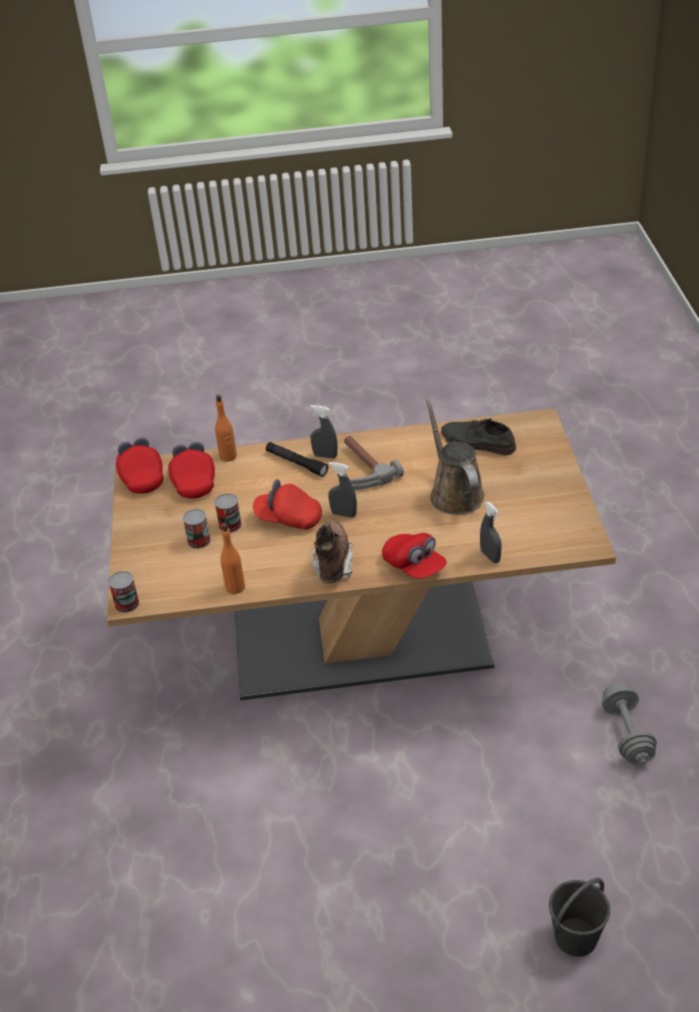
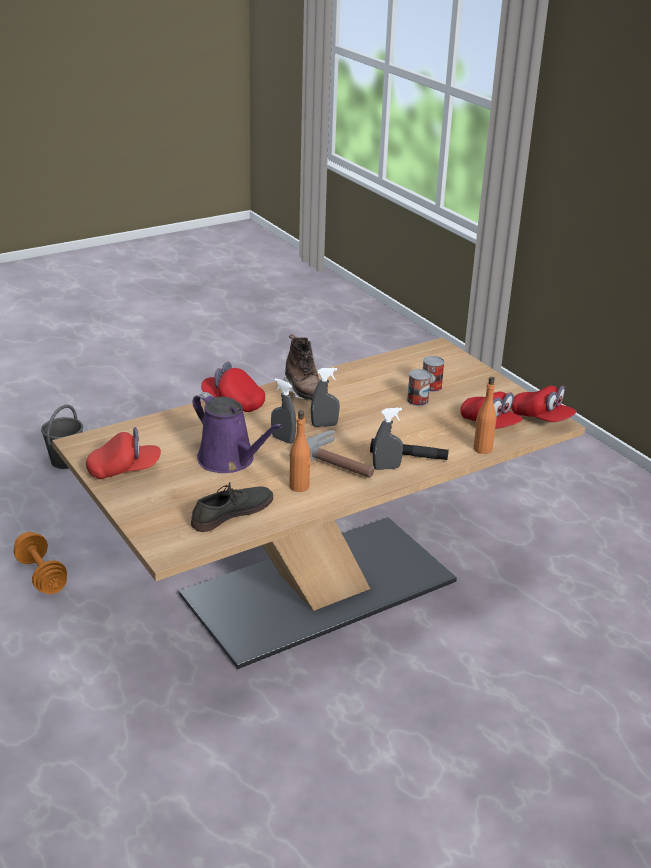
camera: 150 degrees right, 10 degrees down
can [108,571,139,613] -> none
orange bottle [221,523,245,594] -> orange bottle moved to [290,411,311,492]
red cap [253,479,322,530] -> red cap moved to [86,427,161,479]
brown watering can [426,399,484,515] -> purple watering can [193,392,283,473]
grey shoe [441,418,516,456] -> grey shoe turned 45 degrees counterclockwise [191,482,273,532]
grey spray bottle [480,502,502,563] -> grey spray bottle moved to [271,378,296,444]
grey dumbbell [602,682,657,765] -> orange dumbbell [13,532,67,594]

